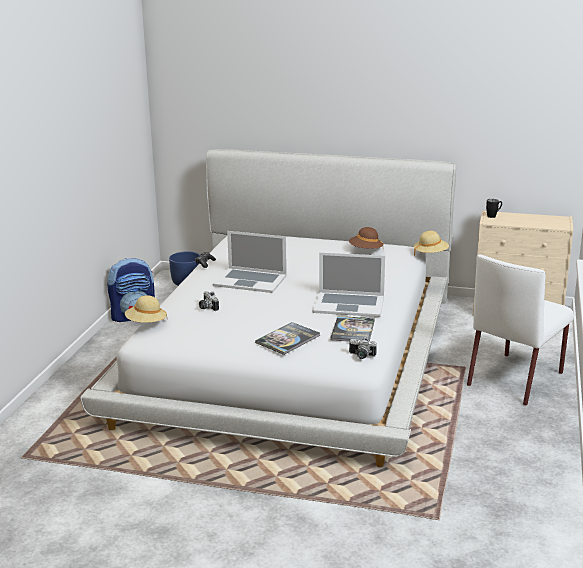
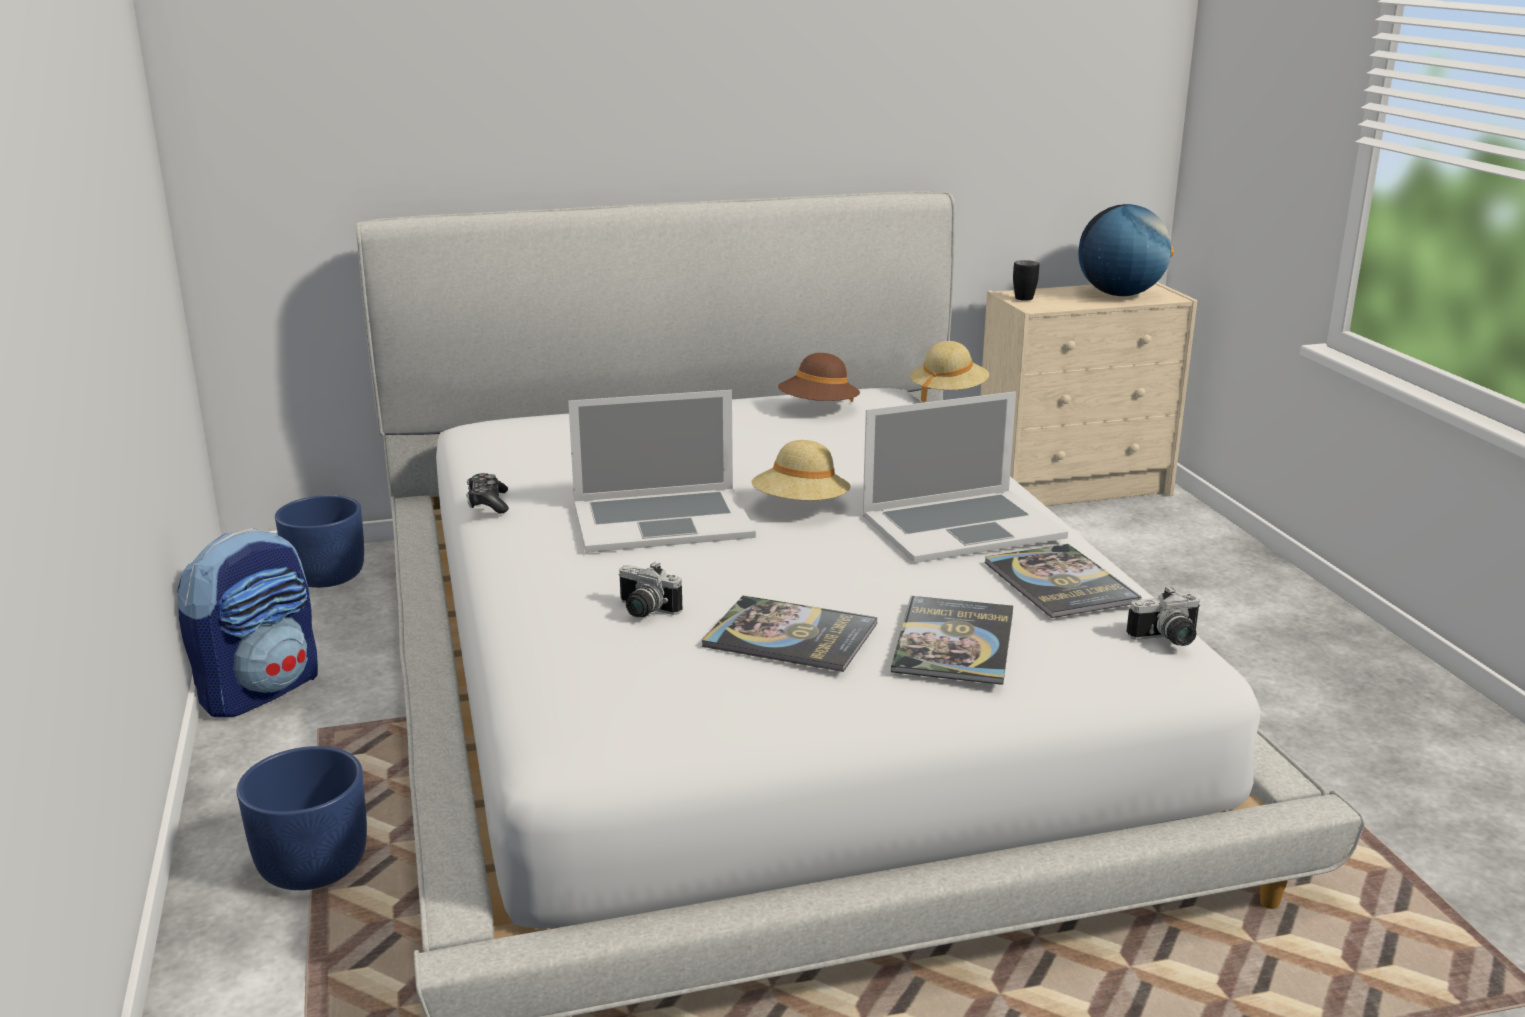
camera: 30 degrees left, 0 degrees up
beige hat [125,295,167,323] -> beige hat moved to [752,440,851,501]
white chair [467,254,574,406] -> none
none -> blue planter [237,746,367,890]
none -> book [702,595,877,672]
none -> globe [1078,204,1174,296]

